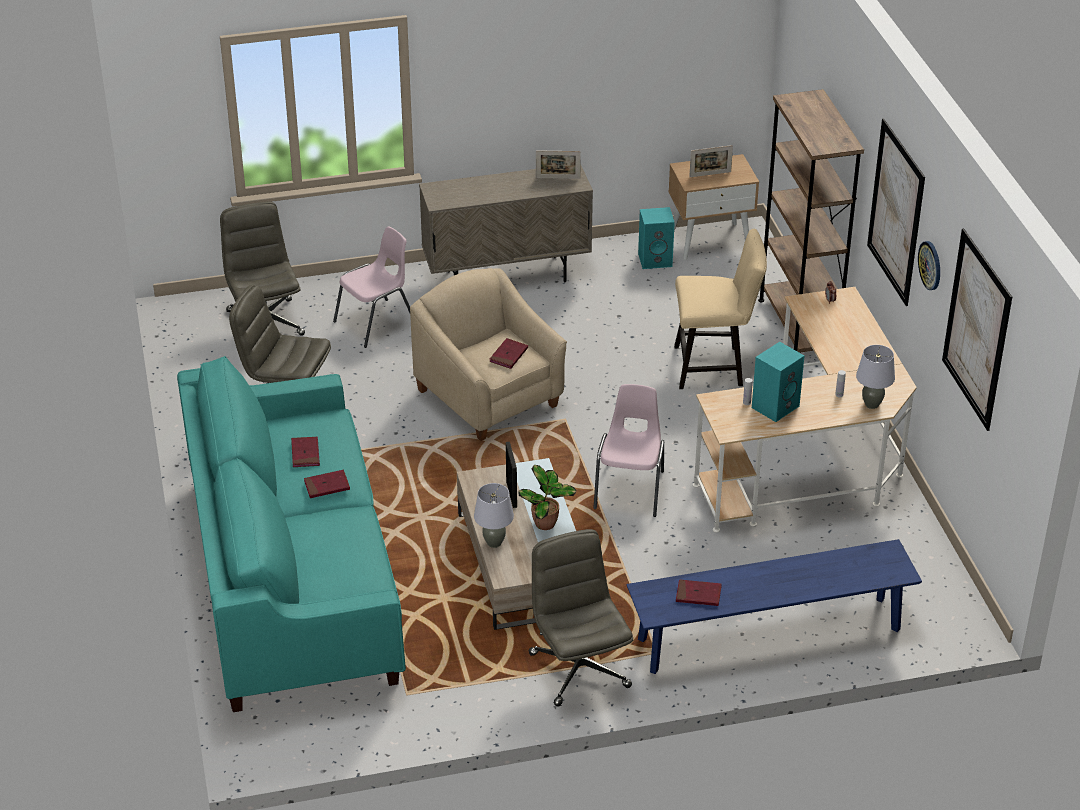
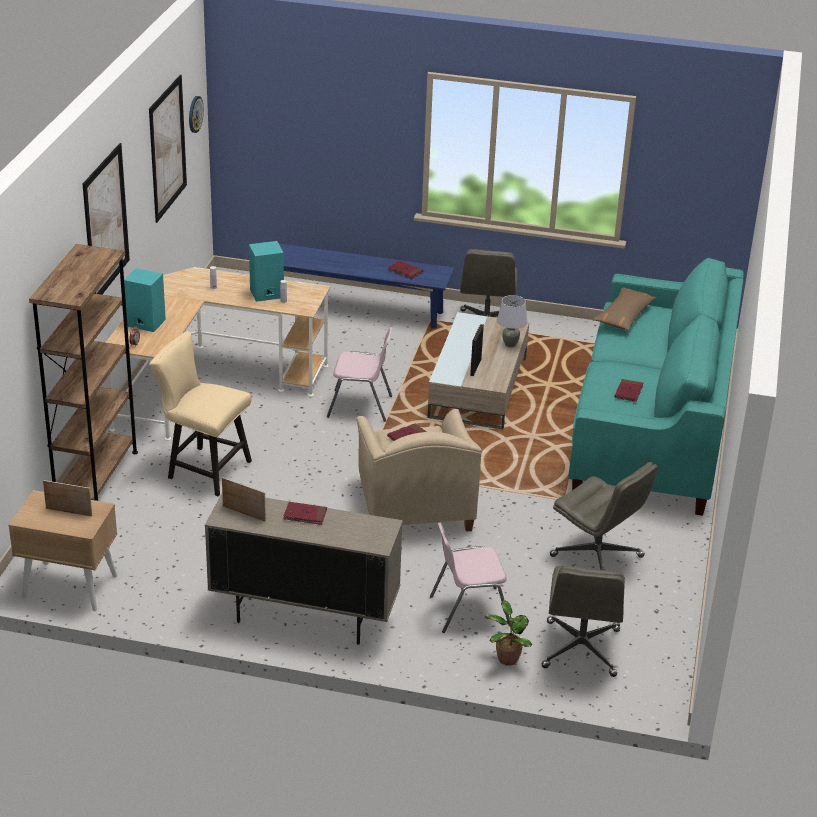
camera: 155 degrees left, 5 degrees down
red book [304,470,350,498] -> red book moved to [283,502,327,525]
potted plant [519,465,576,530] -> potted plant moved to [485,600,532,666]
pink chair [593,384,664,517] -> pink chair turned 120 degrees counterclockwise [327,327,392,422]
turquoise speaker [638,207,675,269] -> turquoise speaker moved to [124,268,166,332]
grey table lamp [856,345,895,409] -> none
wall clock [918,241,940,290] -> wall clock moved to [189,96,204,133]
none -> brown pillow [592,287,656,330]

